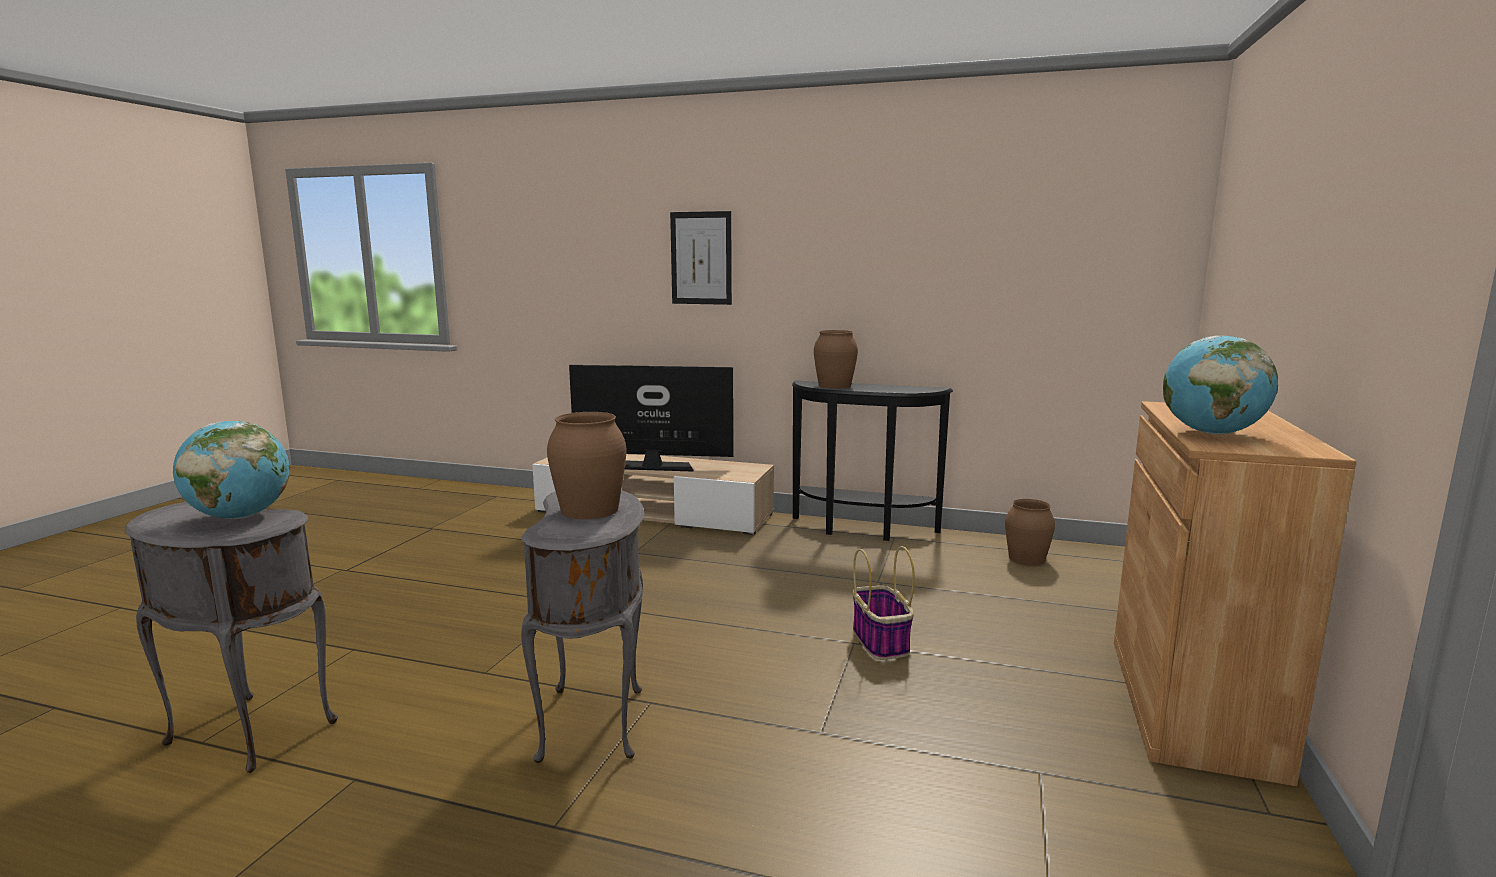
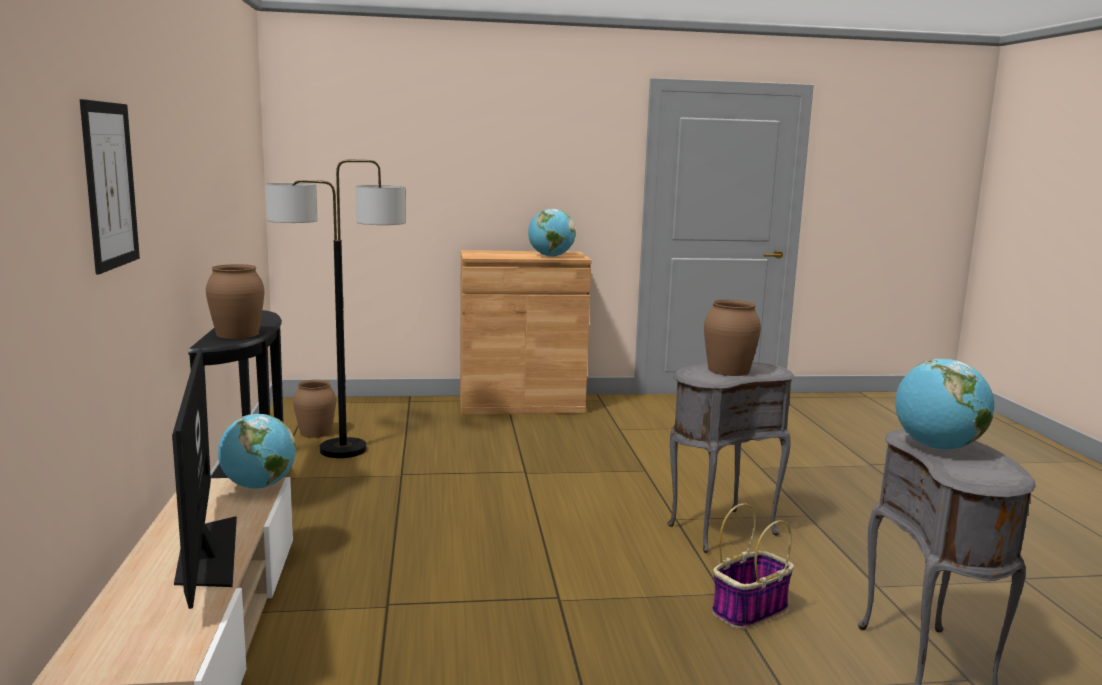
camera: 115 degrees left, 0 degrees up
basket [853,546,915,660] -> basket moved to [712,503,794,629]
none -> globe [218,414,296,489]
none -> floor lamp [265,159,406,458]

